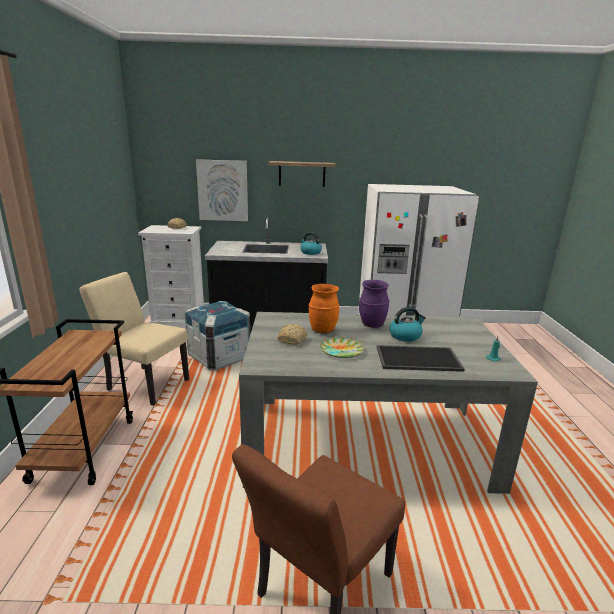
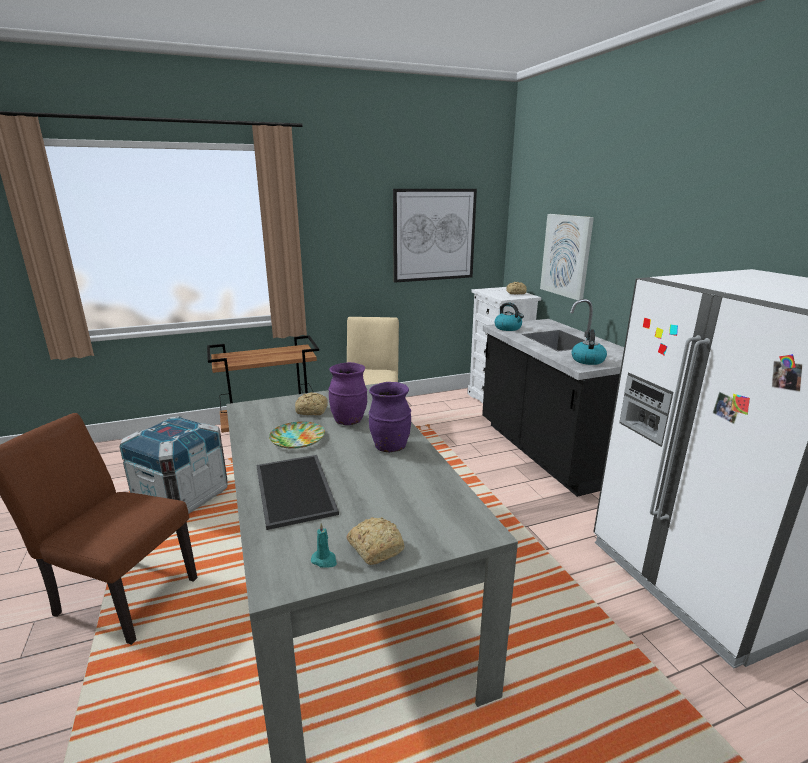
camera: 70 degrees right, 0 degrees up
crate [185,301,250,370] -> crate moved to [119,416,228,513]
shelf [268,161,336,187] -> none
orange vase [309,284,339,334] -> purple vase [328,362,367,425]
kettle [389,307,426,342] -> kettle moved to [495,302,524,331]
none -> bread [347,517,405,565]
none -> picture [393,189,477,282]

